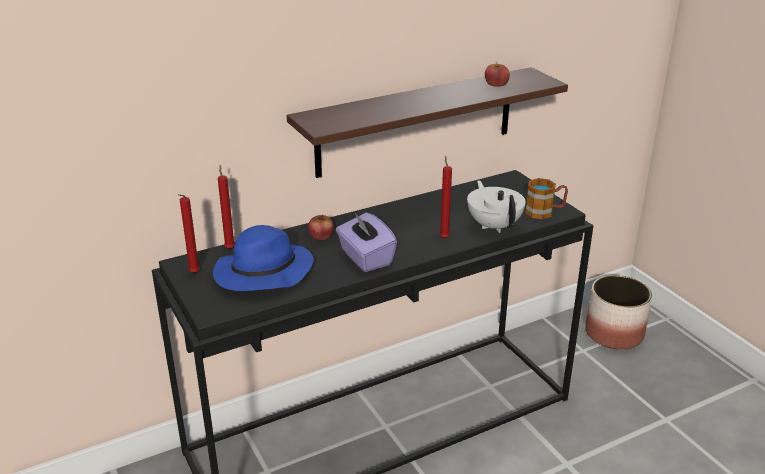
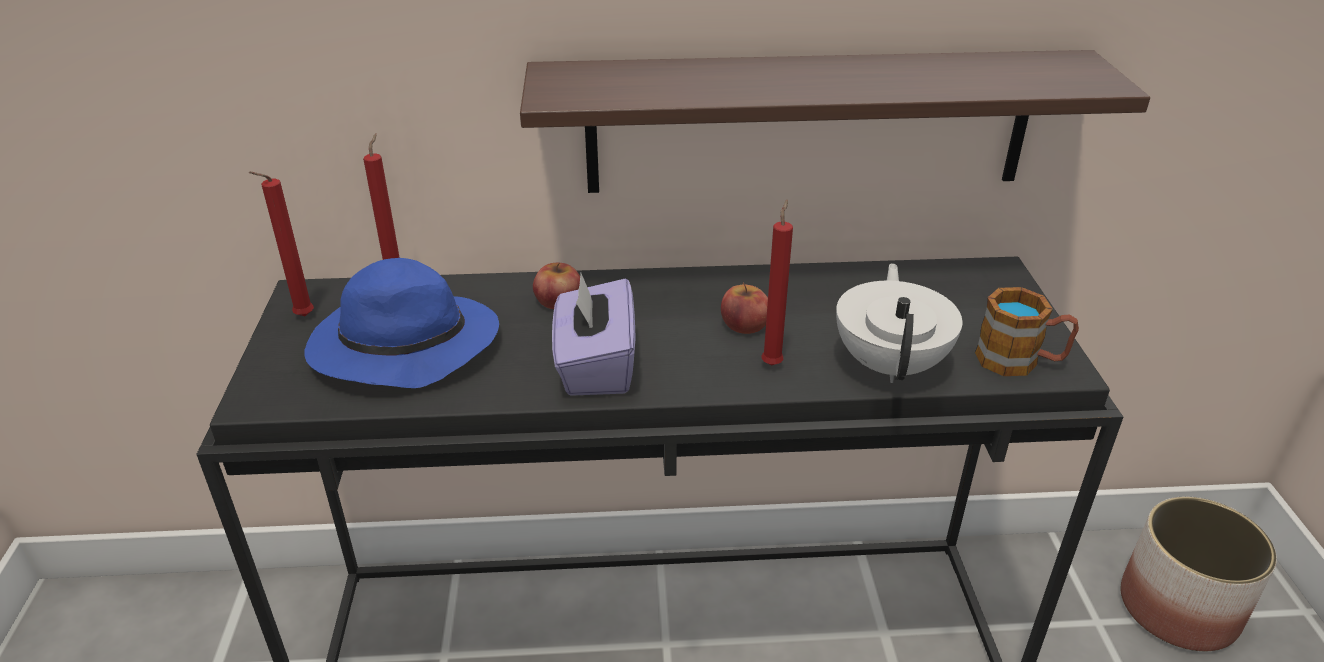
camera: 25 degrees right, 5 degrees up
apple [485,62,510,87] -> apple moved to [721,283,768,334]

